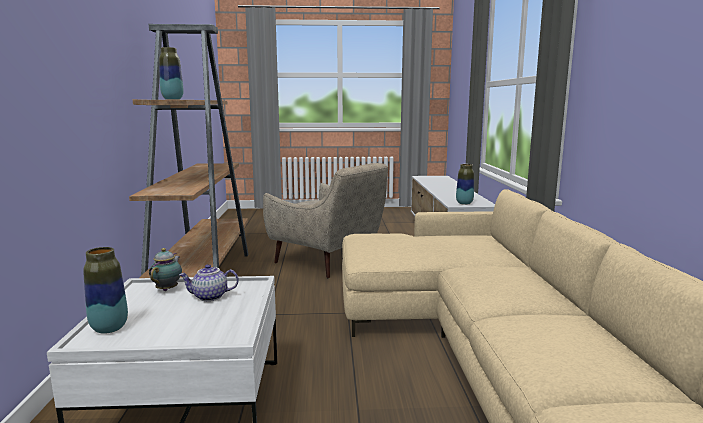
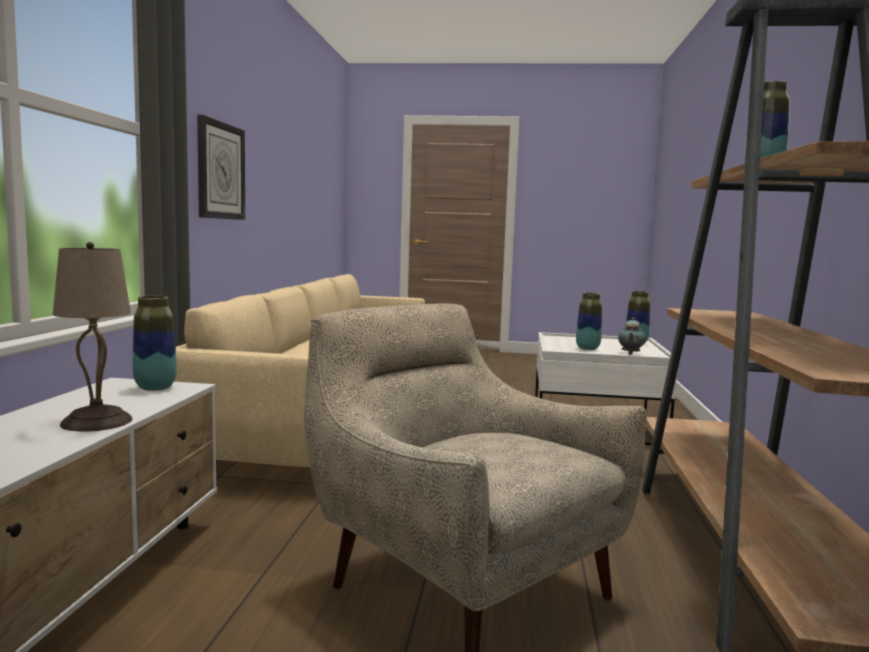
camera: 170 degrees left, 5 degrees down
teapot [179,264,239,301] -> vase [576,292,602,350]
none -> beige table lamp [53,242,133,432]
none -> wall clock [197,115,245,220]

